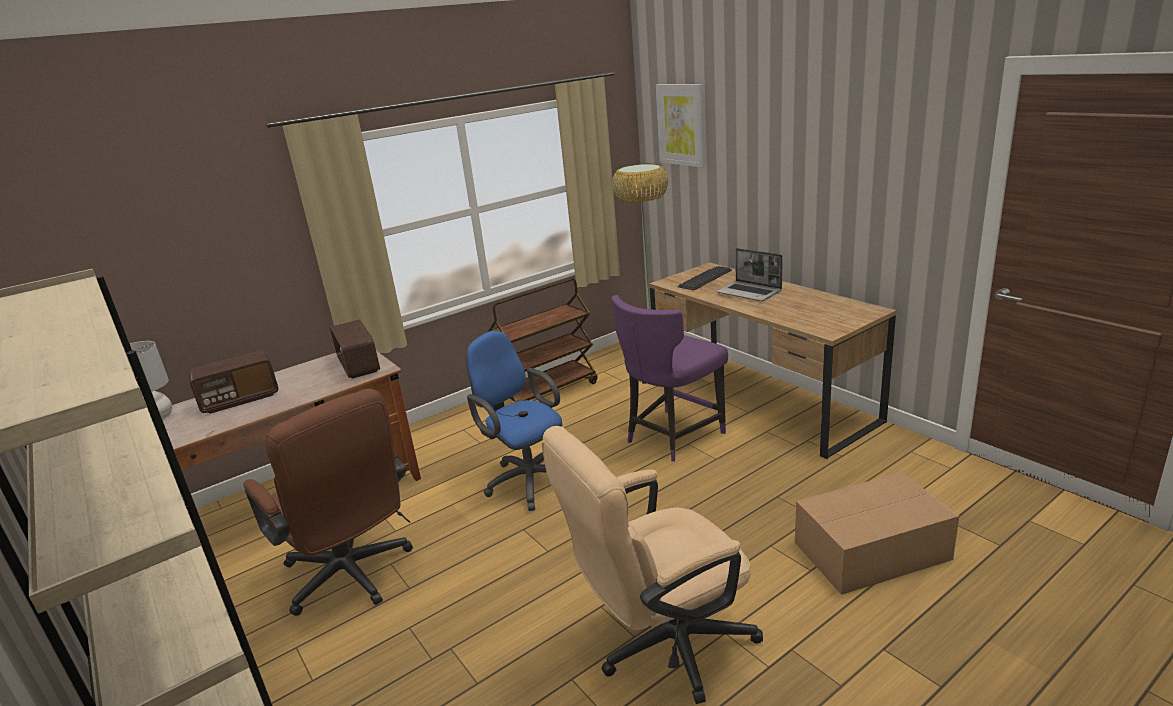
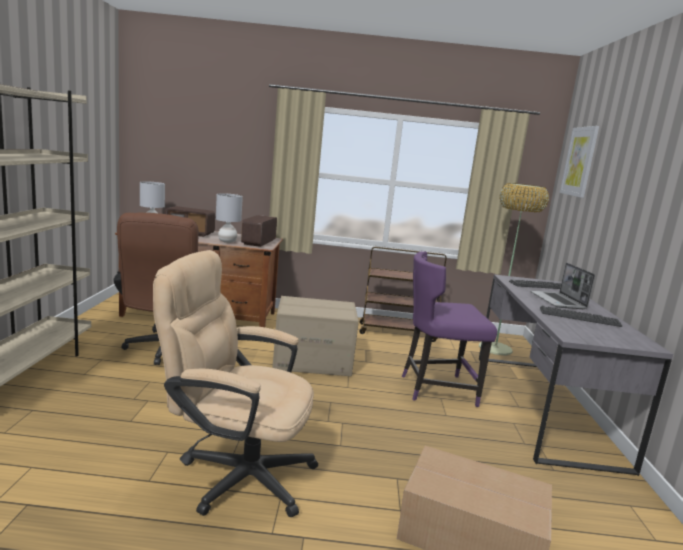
camera: 35 degrees right, 10 degrees down
blue office chair [466,330,562,511] -> cardboard box [272,296,359,376]
brown desk [649,262,896,459] -> grey desk [479,274,673,476]
none -> grey table lamp [216,193,243,243]
none -> keyboard [540,306,622,327]

